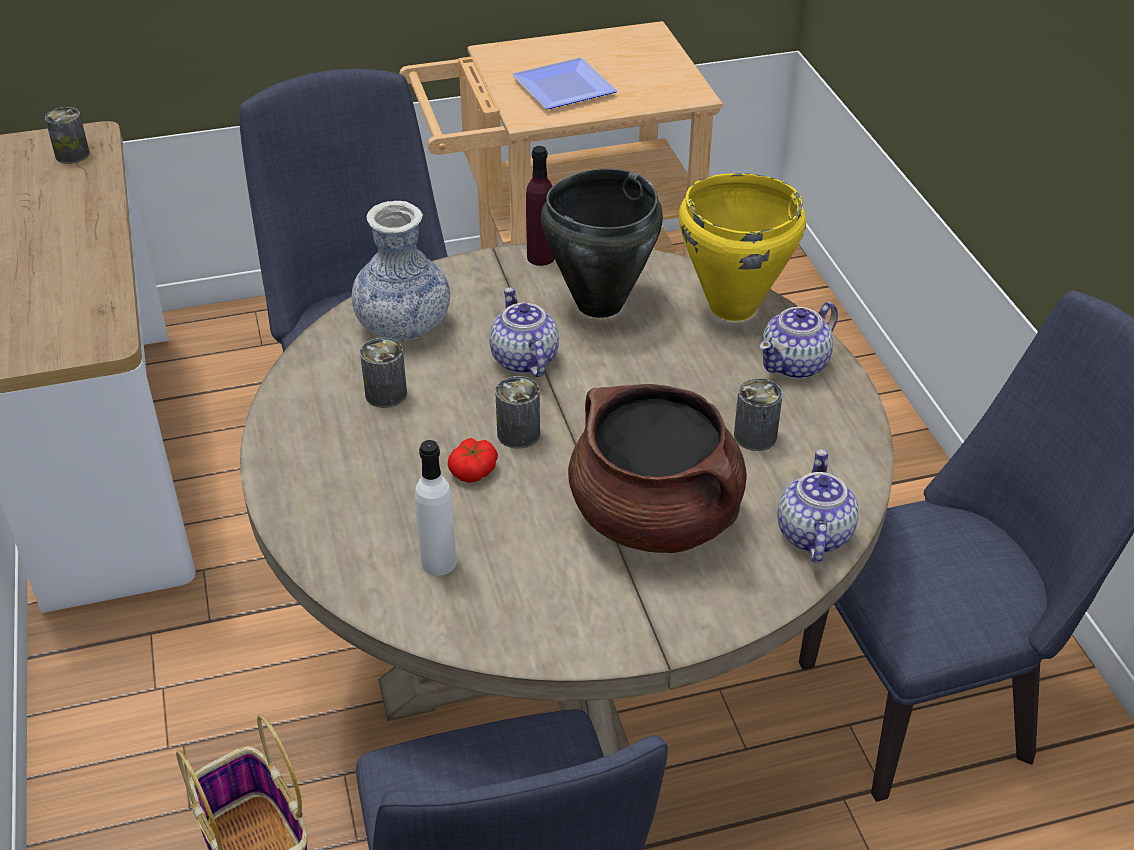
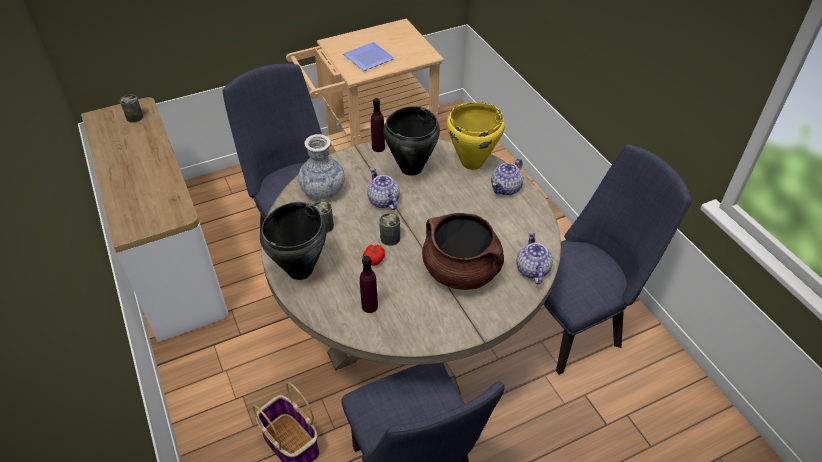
camera: 10 degrees left, 5 degrees up
white bottle [415,440,457,576] -> purple bottle [360,256,378,313]
can [734,378,783,451] -> none
none -> black cooking pot [260,202,327,280]

